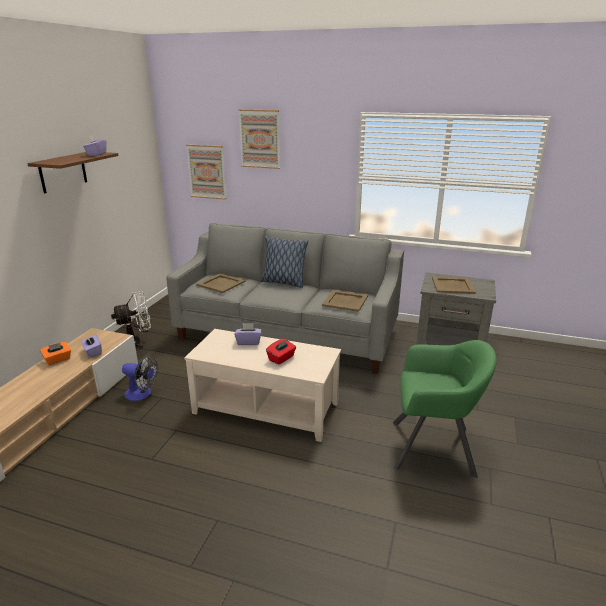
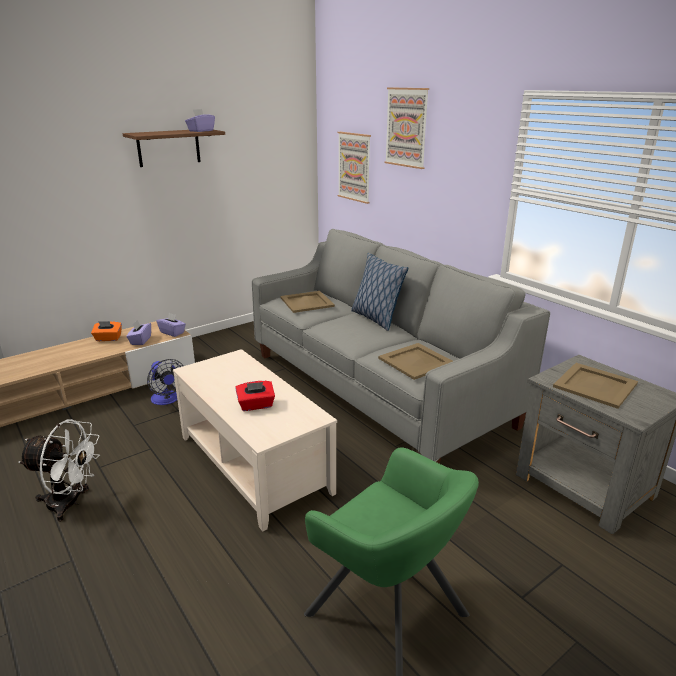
camera: 35 degrees right, 0 degrees up
white fan [111,291,151,348] -> white fan moved to [18,419,100,522]
purple tissue box [234,323,261,345] -> purple tissue box moved to [156,313,186,337]

